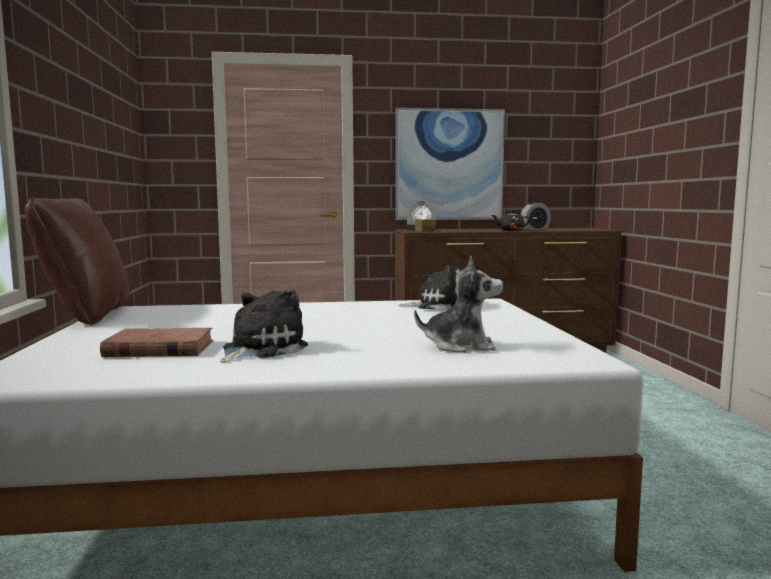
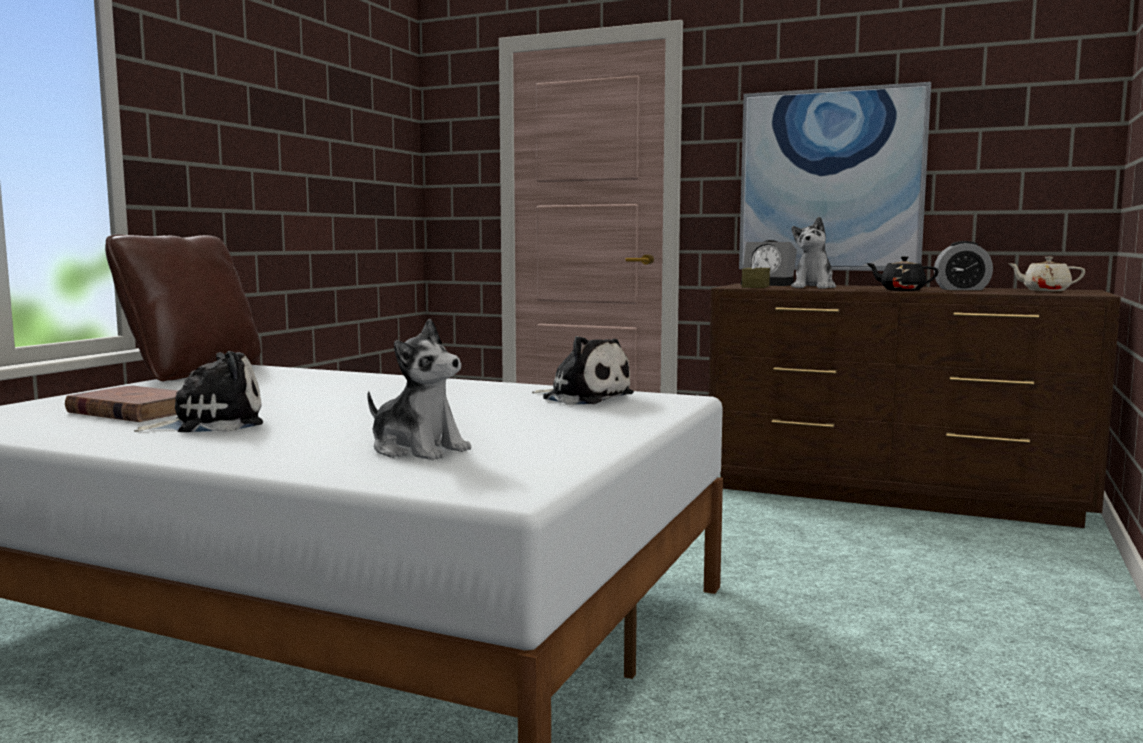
camera: 30 degrees right, 0 degrees up
none -> plush toy [791,217,836,289]
none -> beige teapot [1007,256,1085,291]

